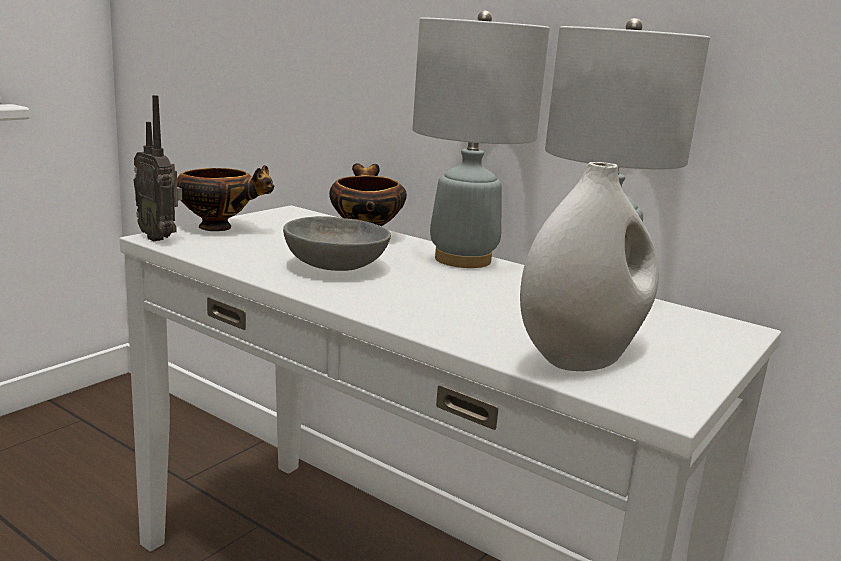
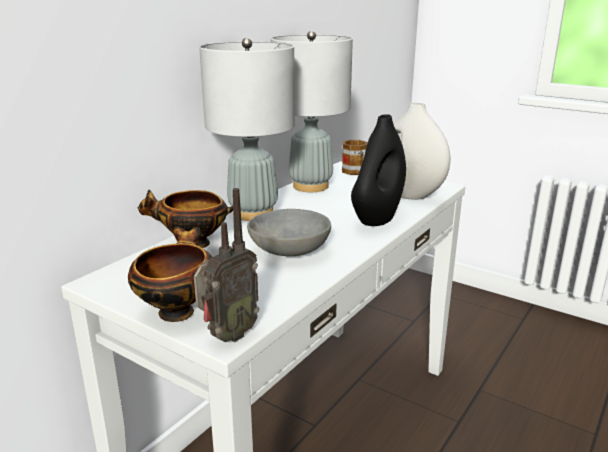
camera: 90 degrees left, 5 degrees up
none -> mug [342,140,367,175]
none -> black vase [351,114,406,226]

